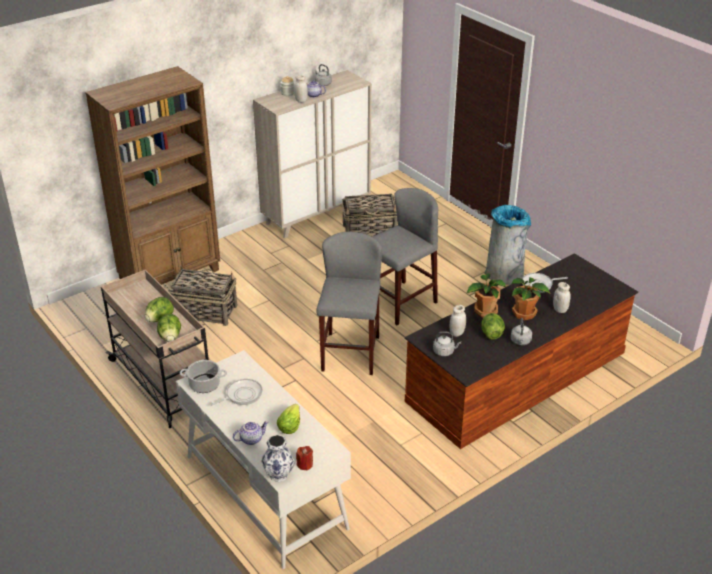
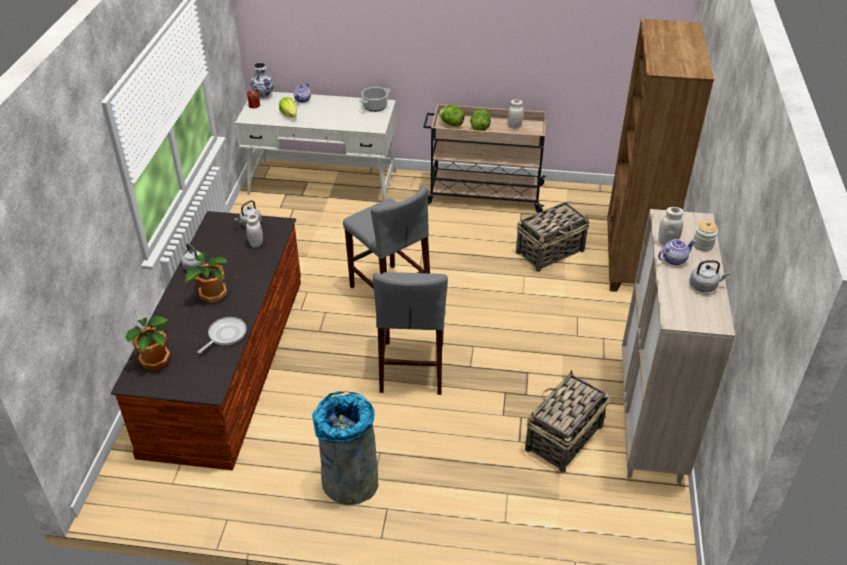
camera: 135 degrees right, 5 degrees up
frying pan [211,379,263,406] -> none
potted plant [466,273,505,317] -> potted plant moved to [126,316,171,370]
lettuce [481,313,505,340] -> none
white jar [553,282,571,313] -> white jar moved to [508,99,524,129]

